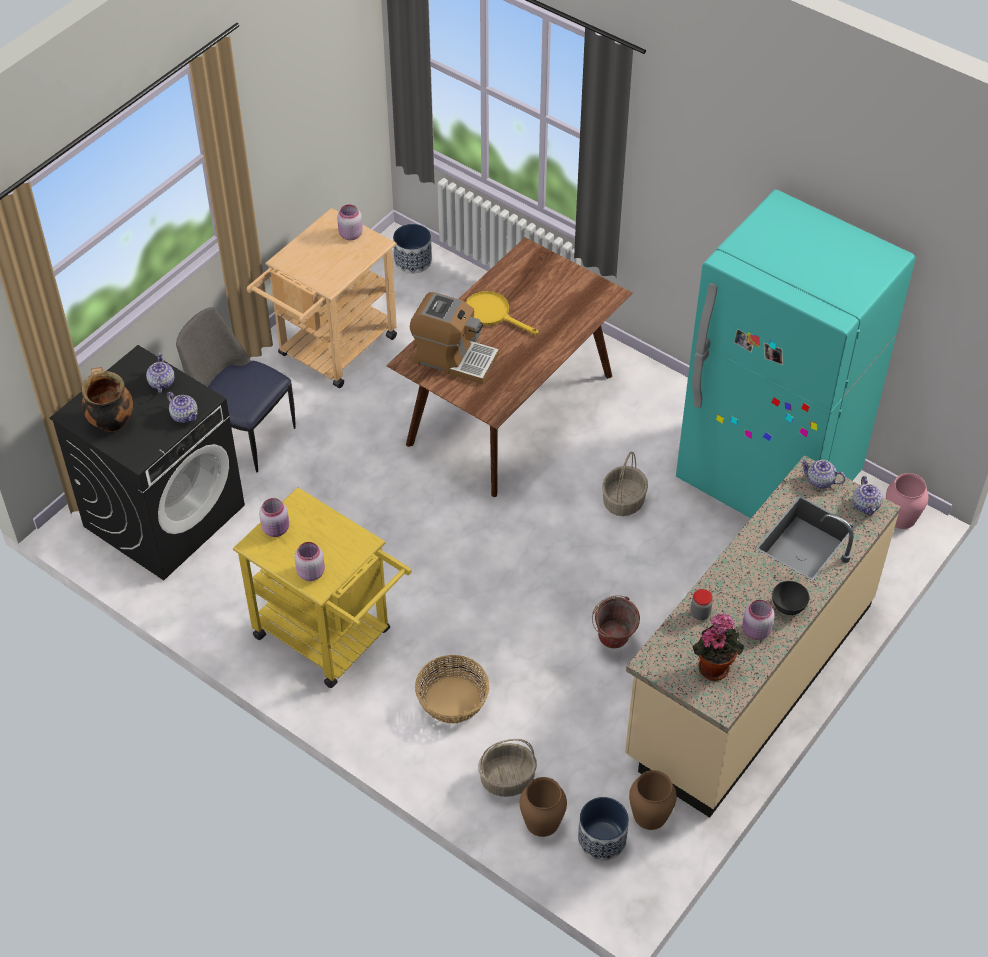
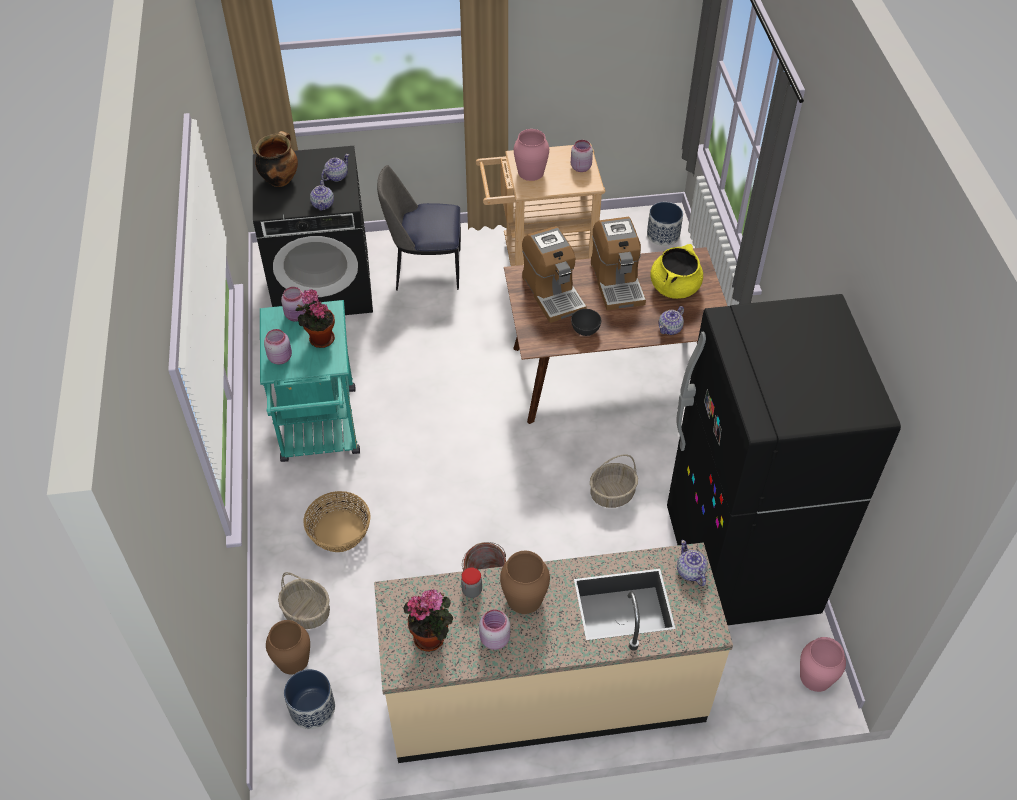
camera: 45 degrees right, 0 degrees up
chair [176,307,296,472] -> chair turned 75 degrees counterclockwise [377,165,461,291]
yellow cart [233,487,412,688] -> turquoise cart [260,300,360,462]
yellow frying pan [466,291,539,335] -> coffee machine [591,217,646,311]
brown vase [629,770,677,830] -> brown vase moved to [500,551,550,614]
turquoise fridge [676,190,915,518] -> black fridge [667,294,901,625]
grey bowl [772,581,809,615] -> grey bowl moved to [571,309,601,336]
teapot [853,476,883,515] -> teapot moved to [658,306,684,335]
none -> potted plant [295,289,335,348]
none -> pink vase [514,129,549,181]
none -> yellow cooking pot [650,244,703,299]

